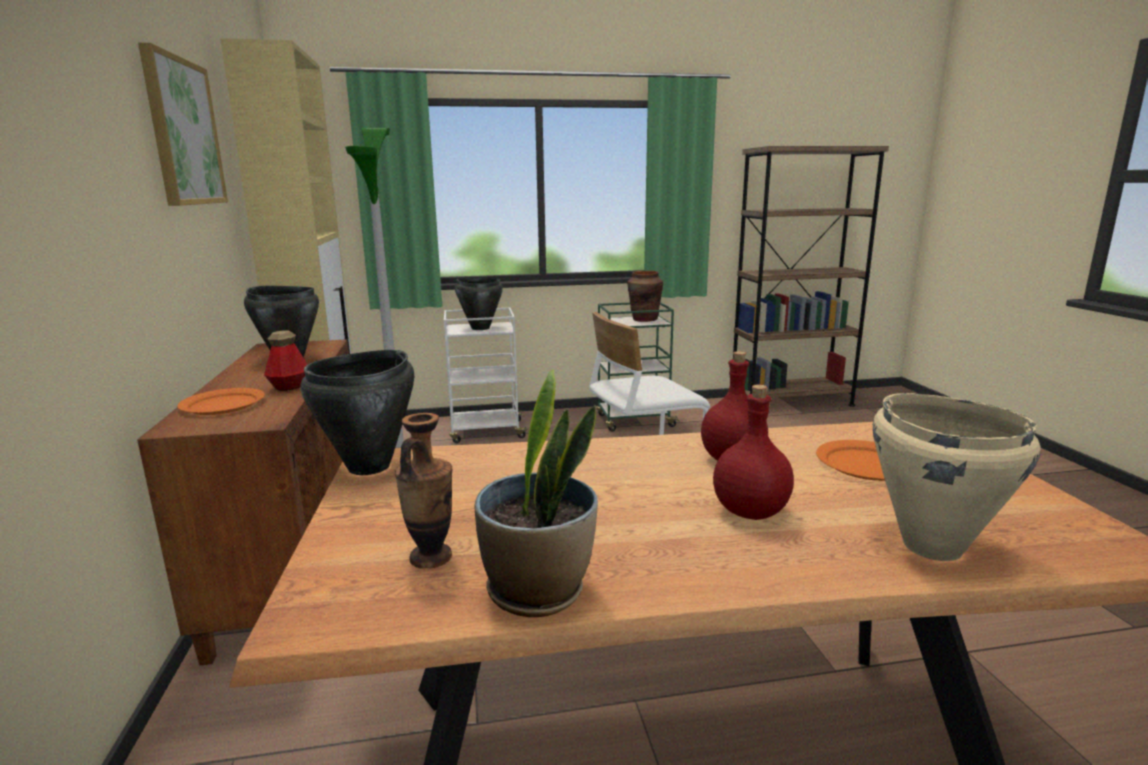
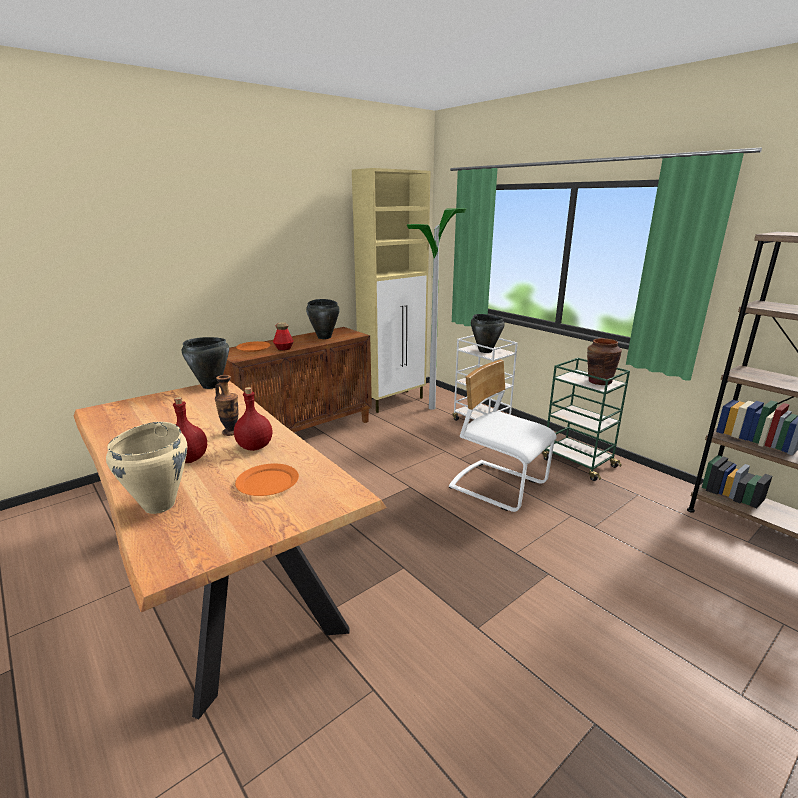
camera: 60 degrees right, 5 degrees up
picture [138,42,228,206] -> none
vase [395,413,452,569] -> vase moved to [215,375,238,436]
potted plant [475,369,598,617] -> none

